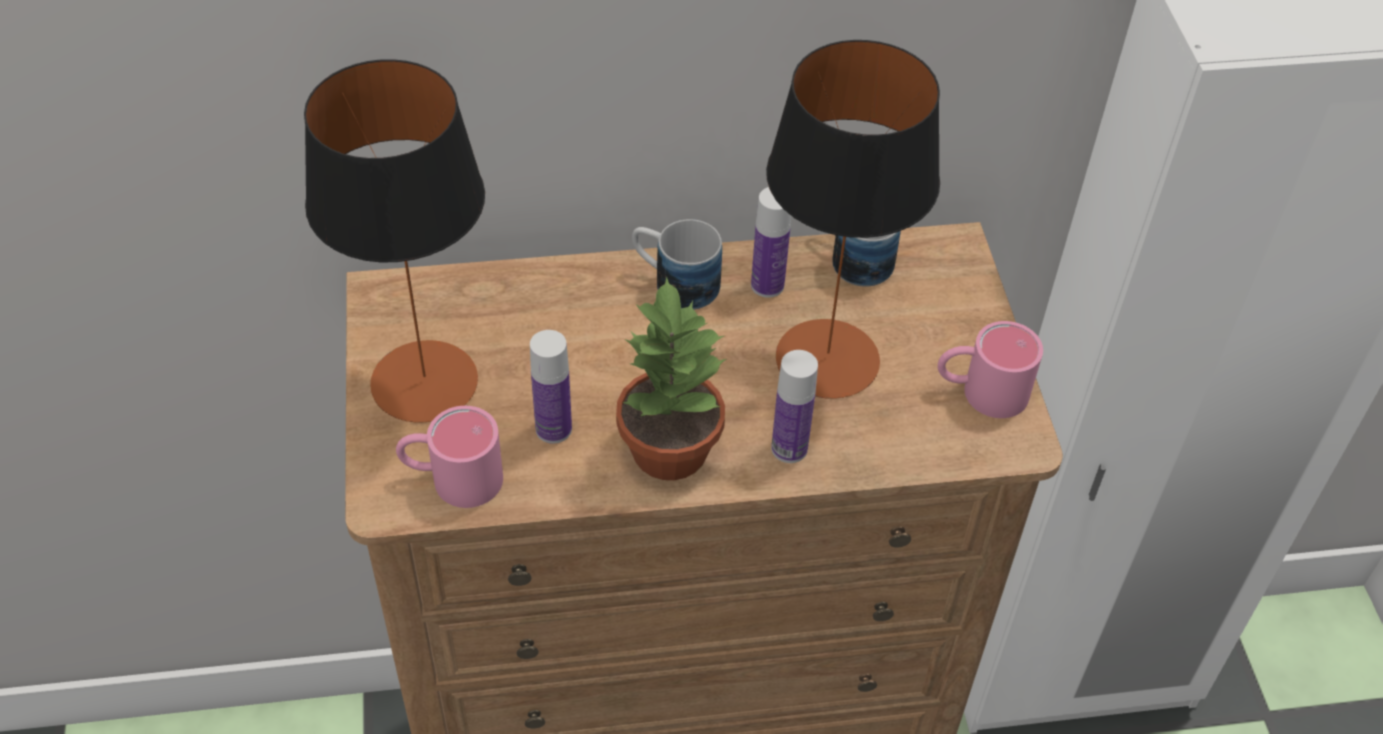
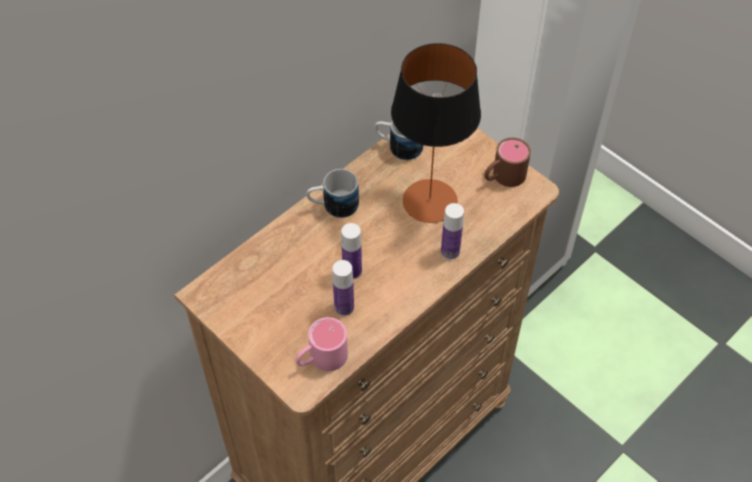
camera: 35 degrees left, 5 degrees up
table lamp [304,59,485,423] -> none
potted plant [616,277,726,480] -> none
bottle [751,187,791,298] -> bottle moved to [341,223,362,279]
pink mug [938,321,1043,418] -> brown mug [484,137,531,187]

